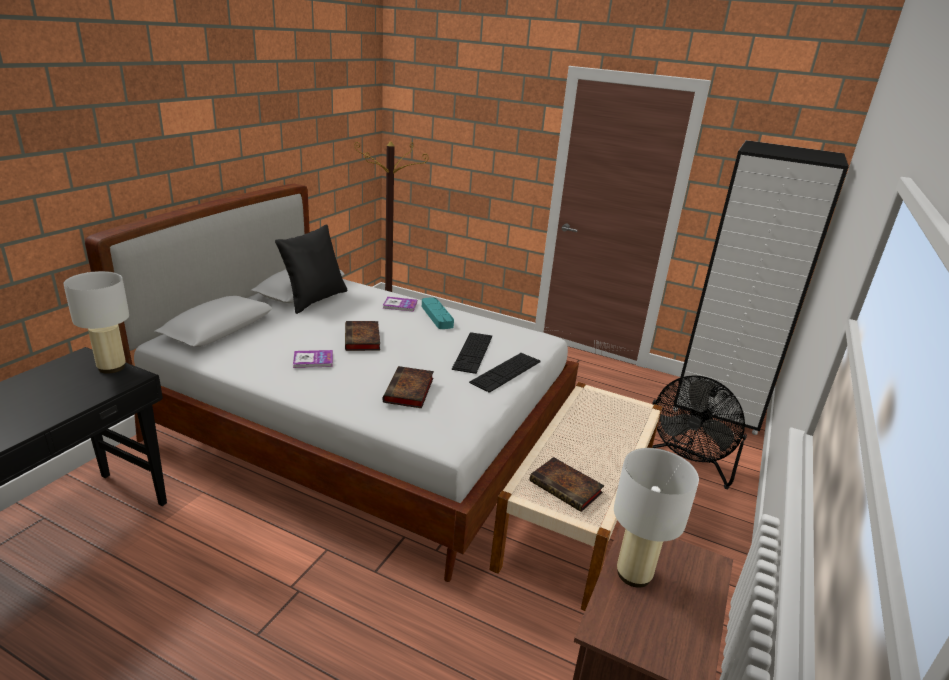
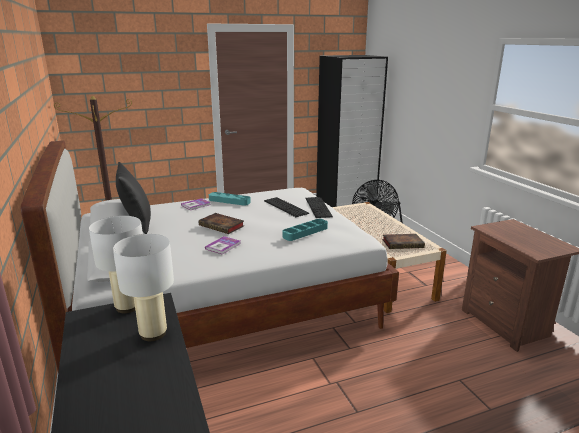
camera: 45 degrees left, 5 degrees down
book [383,366,434,408] -> turquoise tray [282,219,328,241]
white table lamp [614,448,699,588] -> white table lamp moved to [113,234,174,341]

